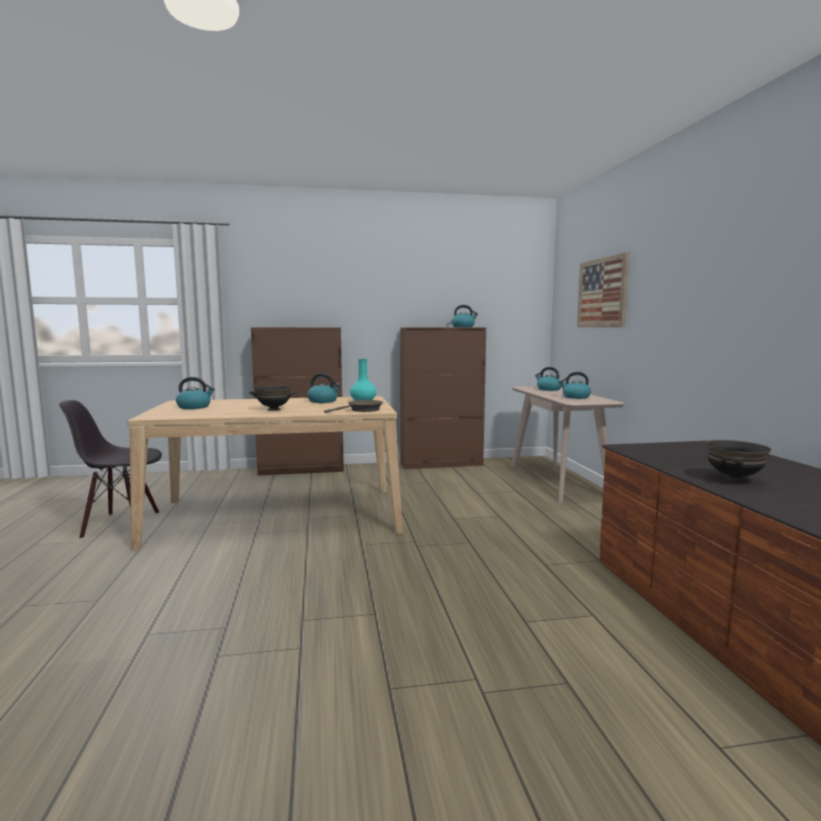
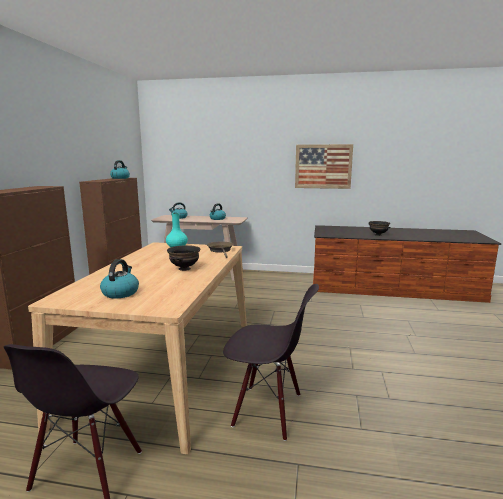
camera: 70 degrees left, 5 degrees up
kettle [307,373,340,403] -> none
picture [577,252,629,327] -> picture moved to [295,144,353,189]
none -> black chair [223,284,319,441]

